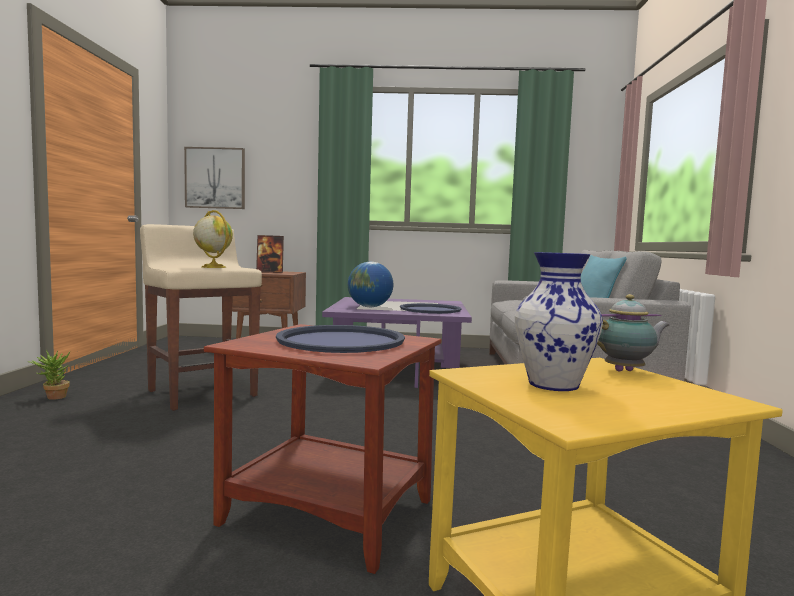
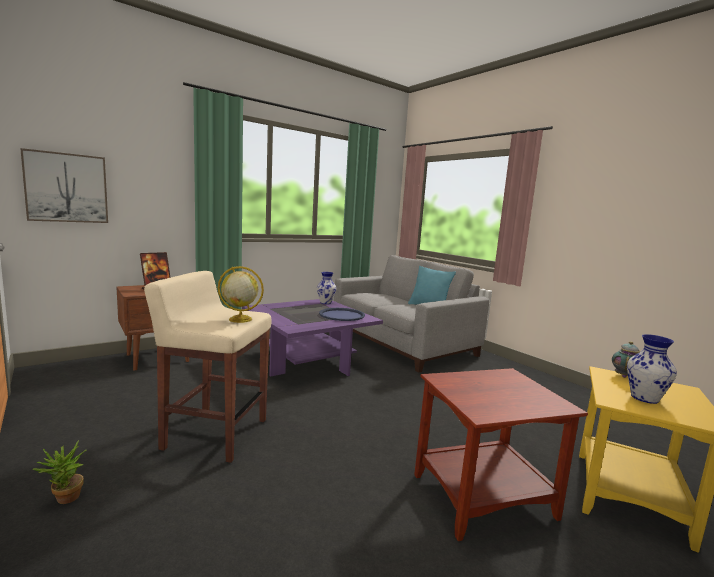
camera: 40 degrees left, 5 degrees up
blue tray [276,325,405,353] -> none
globe [348,262,393,307] -> none
none -> vase [317,272,336,304]

